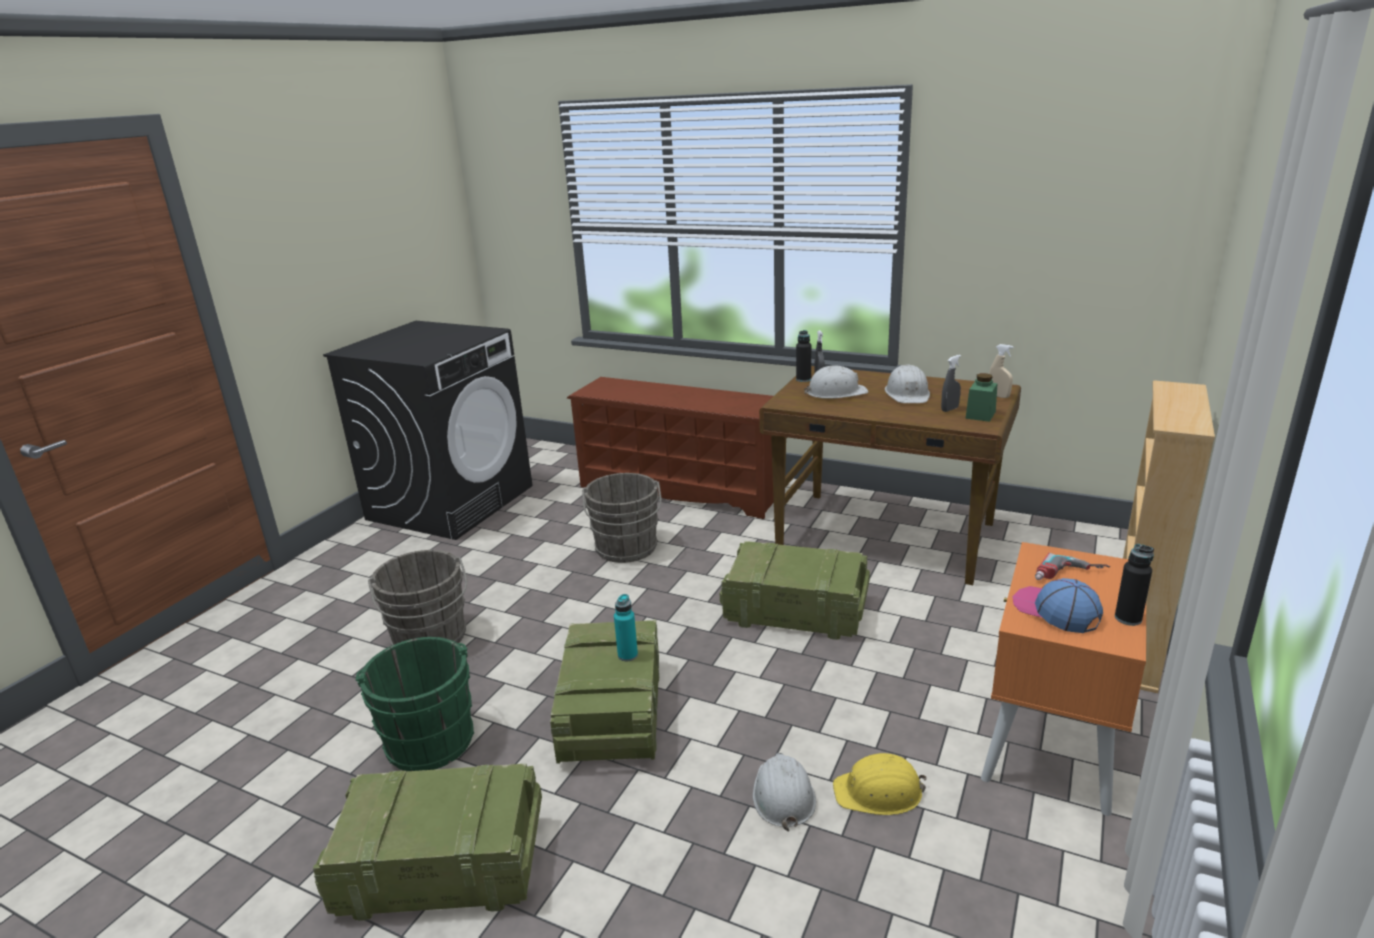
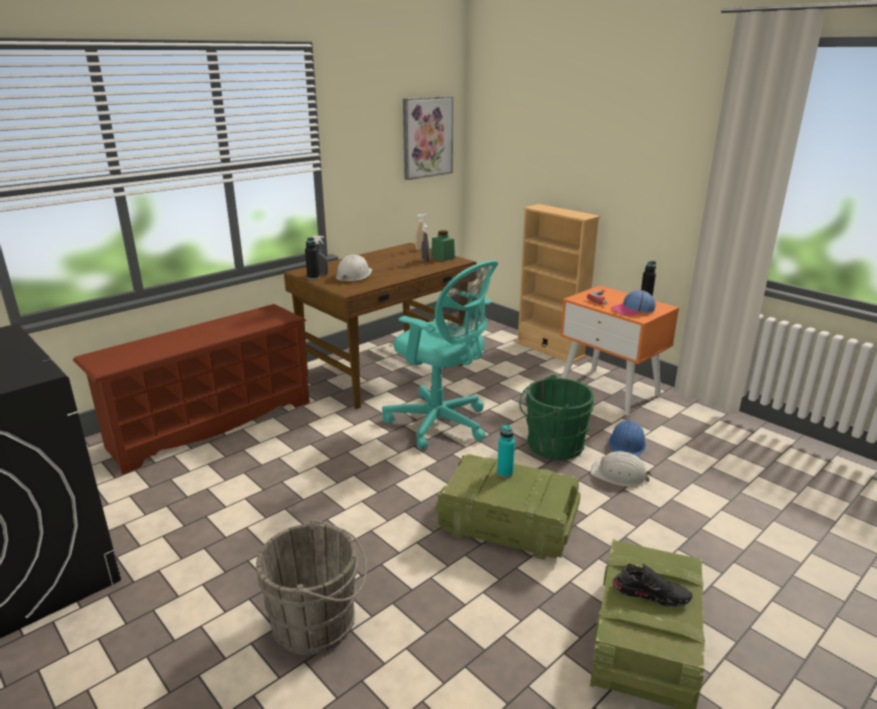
camera: 70 degrees left, 0 degrees up
green bucket [356,637,474,771] -> green bucket moved to [519,374,594,460]
grey bucket [582,473,662,563] -> none
crate [720,541,870,640] -> turquoise office chair [382,260,498,450]
yellow hard hat [833,753,927,815] -> blue hard hat [609,421,646,457]
white hard hat [885,364,930,403] -> none
none -> picture [403,96,453,180]
none -> black shoe [613,564,692,607]

